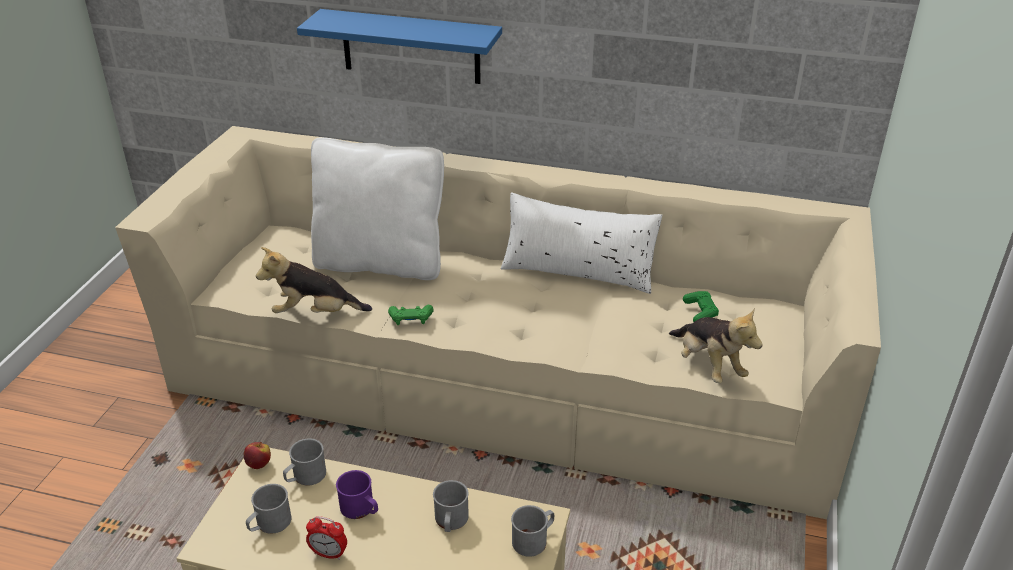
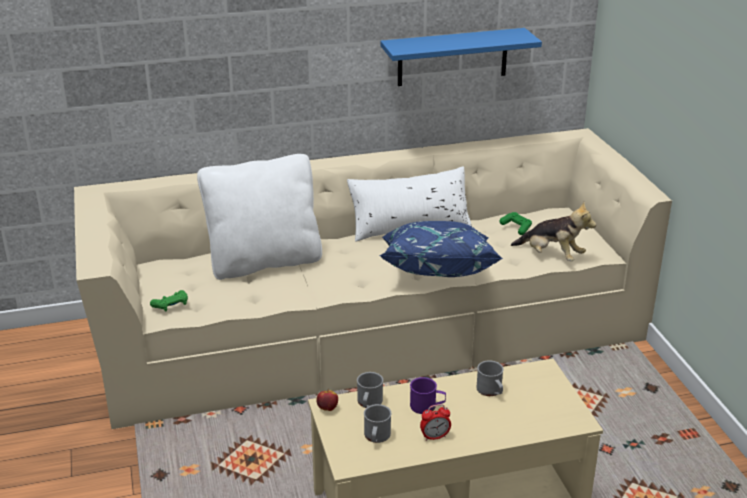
camera: 30 degrees left, 5 degrees down
plush toy [256,247,372,313] -> none
blue shelf [297,9,502,84] -> blue shelf moved to [380,28,542,86]
green game controller [388,305,434,325] -> green game controller moved to [150,290,188,312]
grey mug [511,505,554,557] -> none
none -> blue pillow [379,221,503,277]

